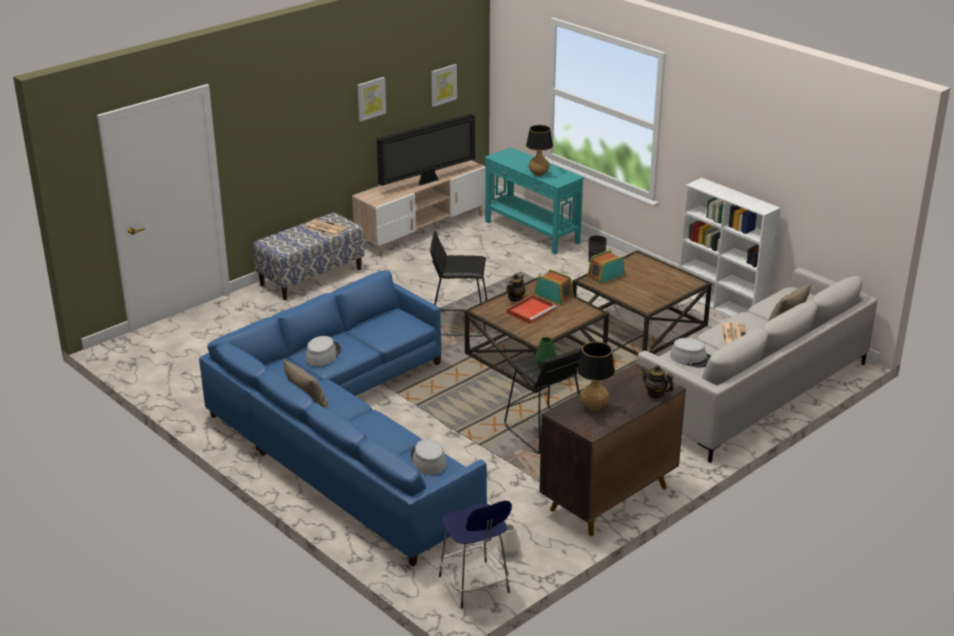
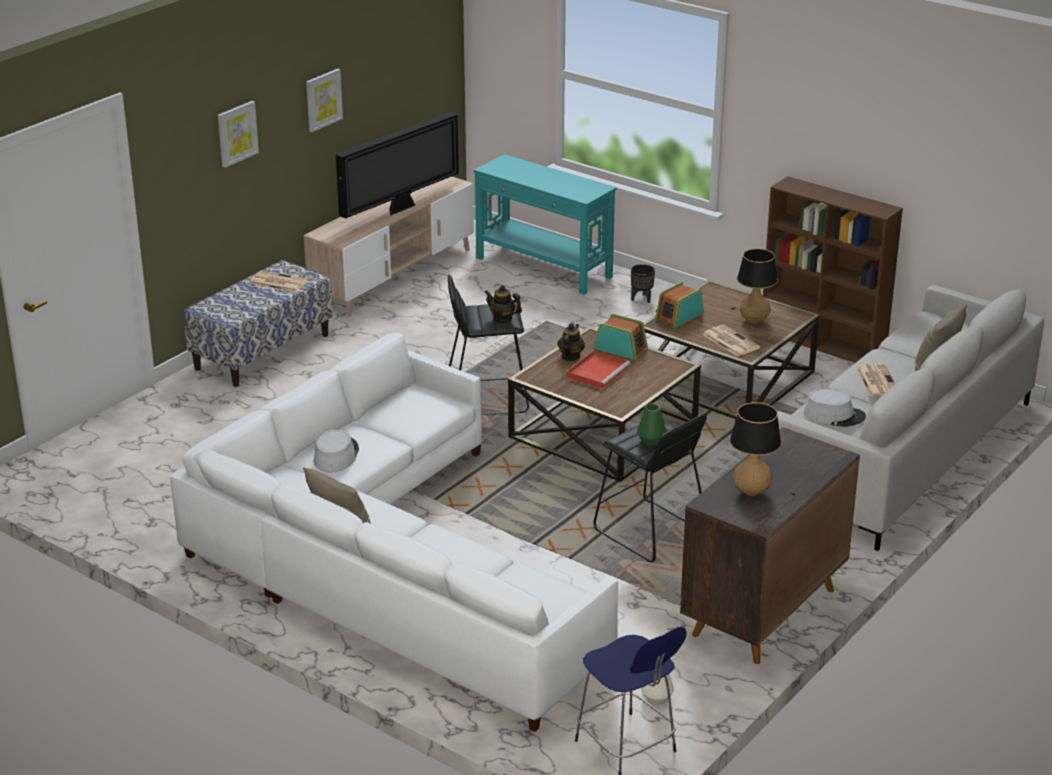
camera: 10 degrees left, 0 degrees up
blue sofa [199,270,487,567] -> white sofa [170,333,618,732]
grey hat [411,439,446,475] -> none
picture [431,64,457,107] -> picture moved to [218,101,259,168]
table lamp [526,125,555,176] -> table lamp moved to [731,248,778,324]
teapot [641,365,674,399] -> teapot moved to [484,285,522,323]
white bookcase [679,178,780,317] -> brown bookcase [763,176,903,363]
none -> newspaper [703,325,760,356]

